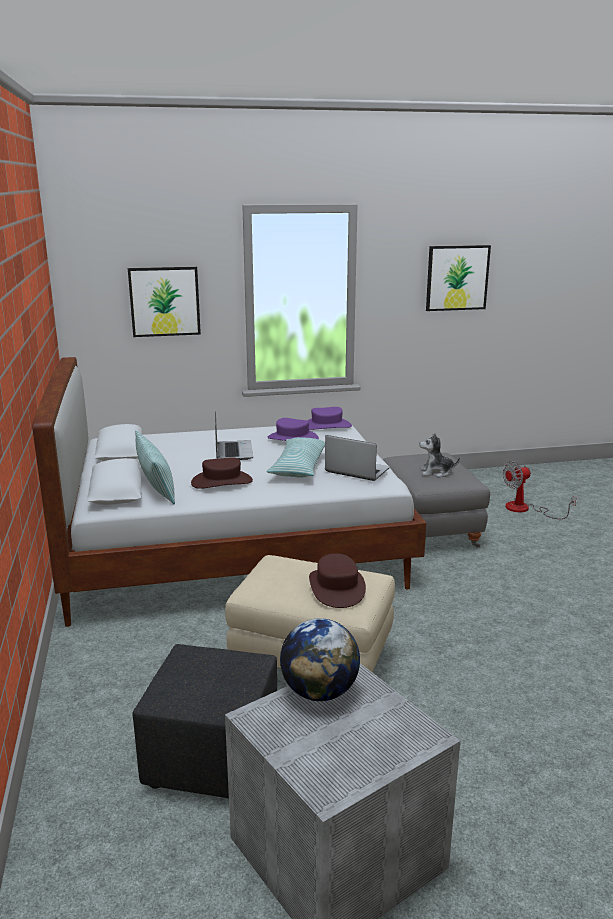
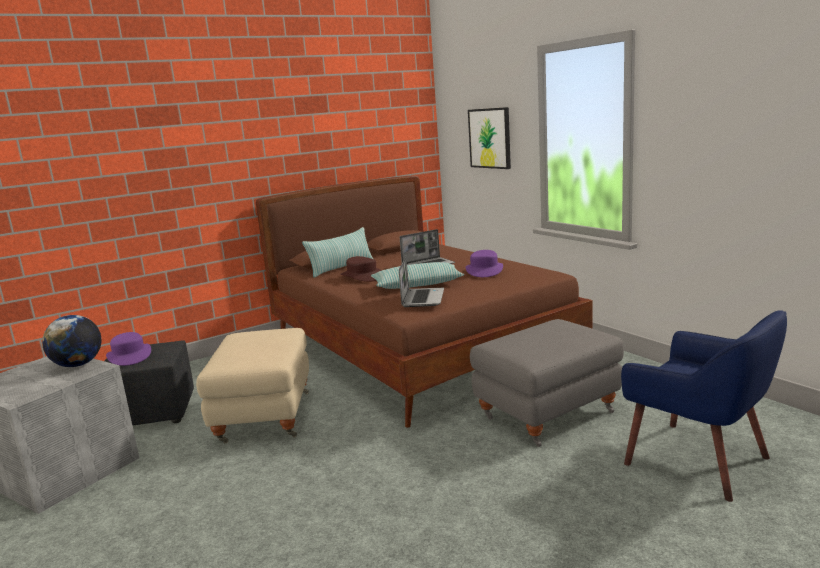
camera: 70 degrees right, 5 degrees down
white bed [32,357,426,627] -> brown bed [256,176,593,428]
purple hat [307,407,352,430] -> purple hat moved to [106,332,151,366]
brown hat [309,553,366,608] -> none
plush toy [419,433,460,477] -> none
picture [426,245,491,311] -> none
fan [503,461,576,519] -> blue armchair [621,310,787,502]

